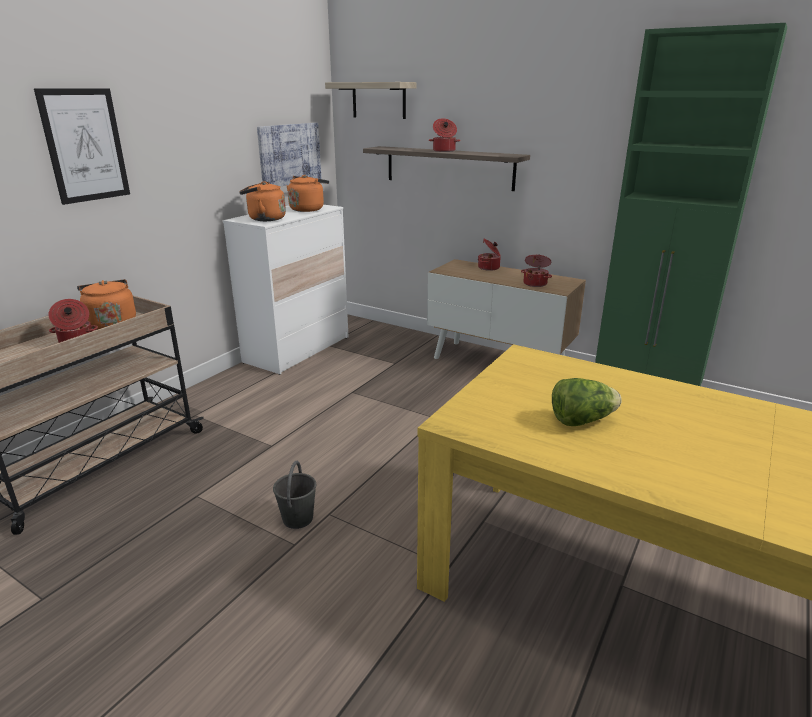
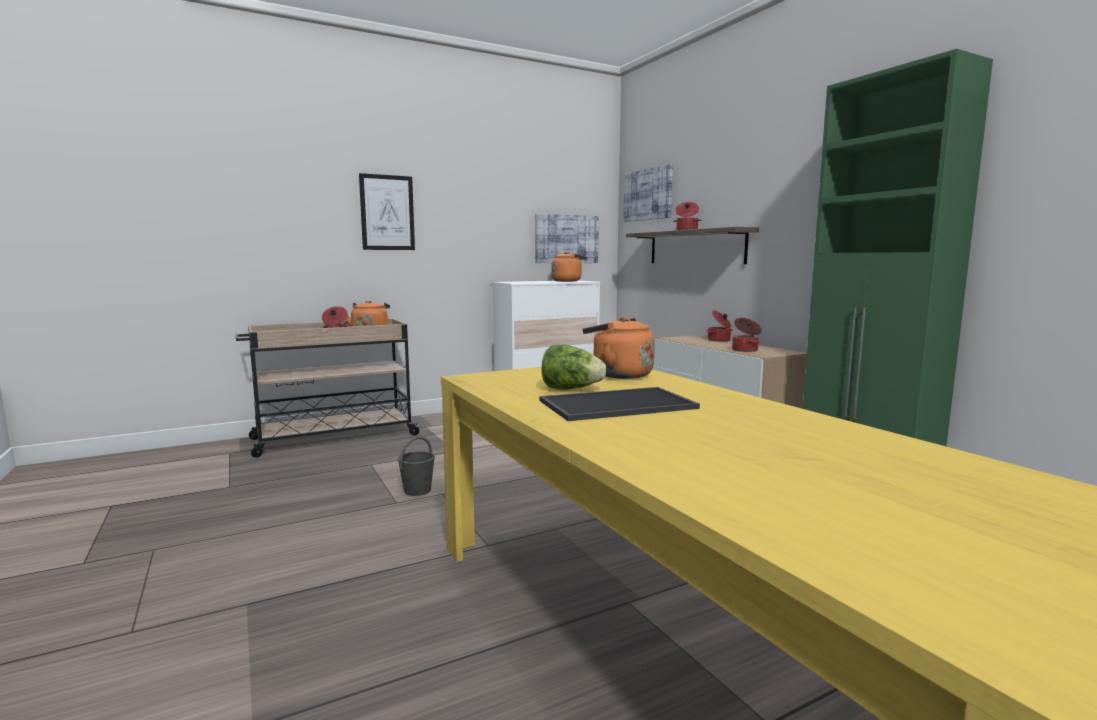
camera: 30 degrees right, 15 degrees down
orange kettle [239,181,286,221] -> orange kettle moved to [583,317,655,379]
shelf [325,82,417,119] -> picture [623,164,673,222]
none -> tray [539,387,700,421]

